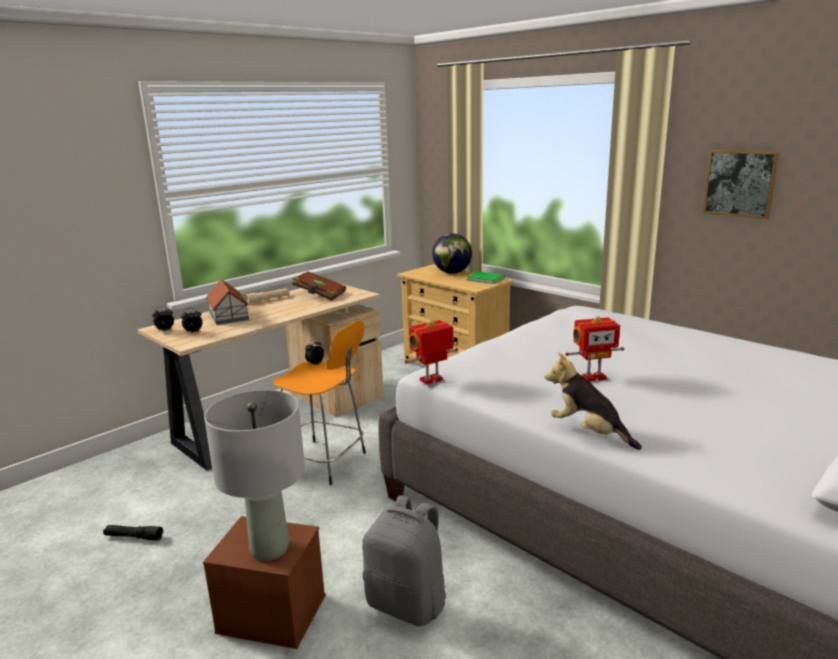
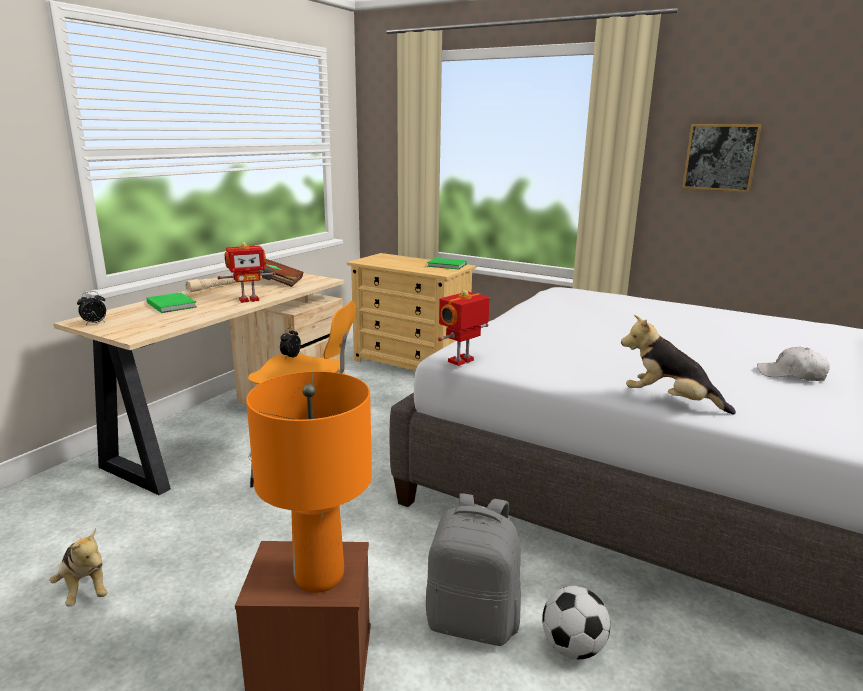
camera: 15 degrees left, 0 degrees up
black flashlight [103,525,163,541] -> plush toy [50,528,107,607]
alarm clock [181,308,202,334] -> none
grey table lamp [204,390,305,561] -> orange table lamp [246,371,372,593]
toy house [206,279,249,325] -> green book [146,292,197,313]
globe [432,233,472,274] -> none
toy robot [565,316,624,382] -> toy robot moved to [217,242,275,303]
none -> football [542,586,610,659]
none -> white cap [757,347,830,381]

